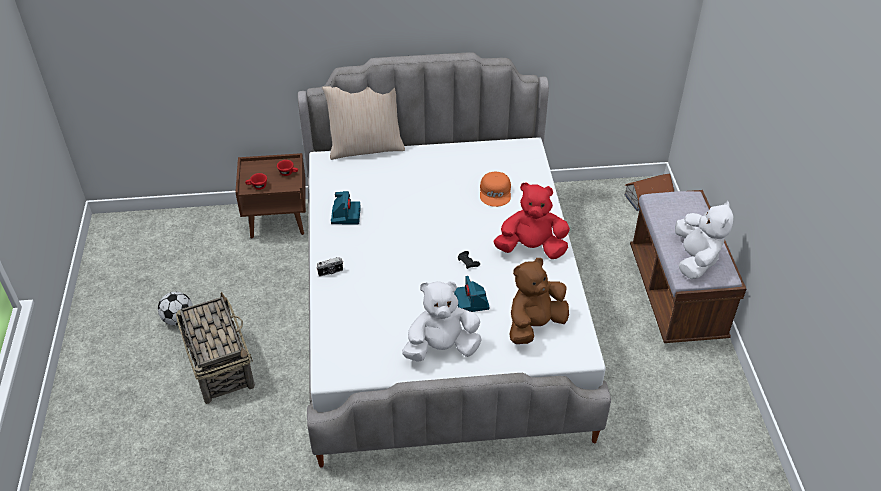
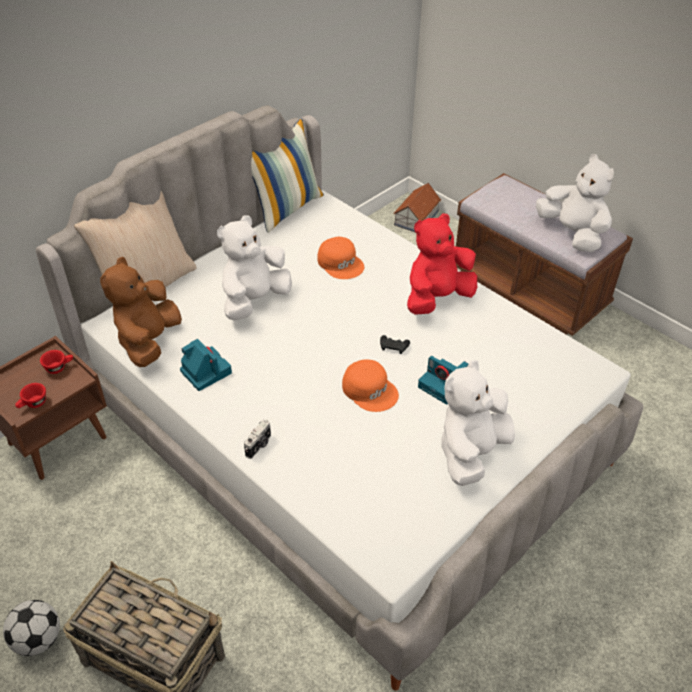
camera: 40 degrees left, 0 degrees up
brown plush toy [509,258,569,344] -> brown plush toy moved to [100,257,182,367]
none -> white plush toy [217,215,292,320]
none -> pillow [251,118,324,233]
none -> orange cap [342,359,399,412]

